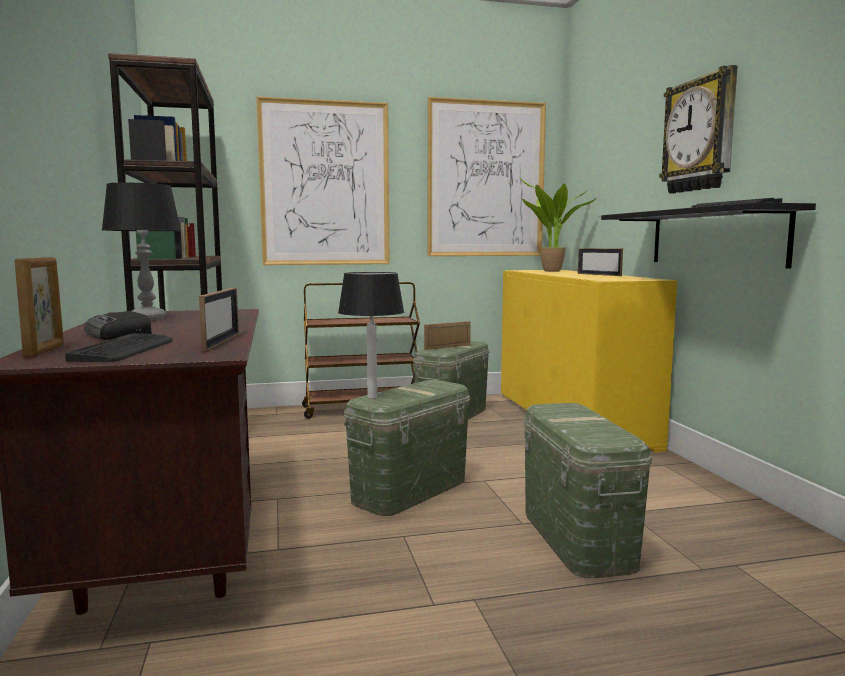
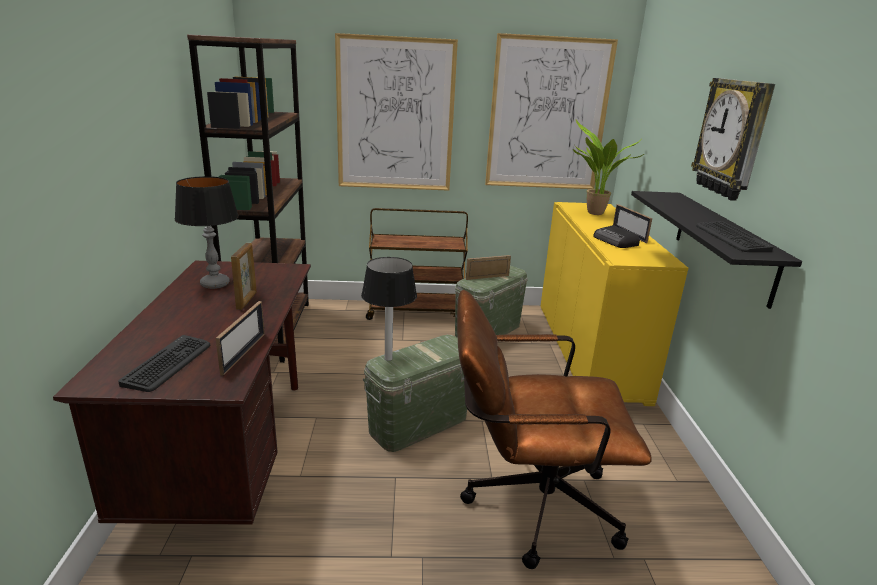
camera: 10 degrees right, 15 degrees up
picture frame [15,257,64,357] -> picture frame moved to [231,243,257,310]
radio [85,311,152,340] -> radio moved to [593,225,640,248]
green storage box [523,403,652,578] -> brown office chair [457,290,652,569]

